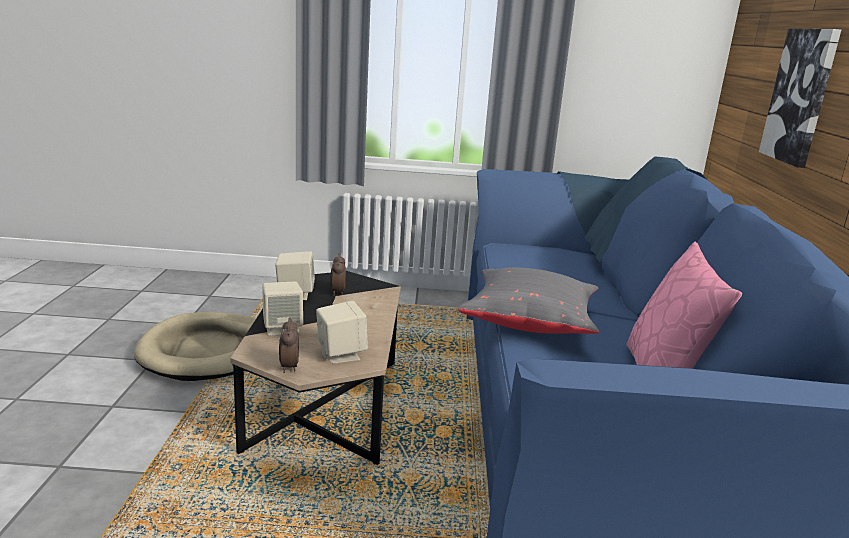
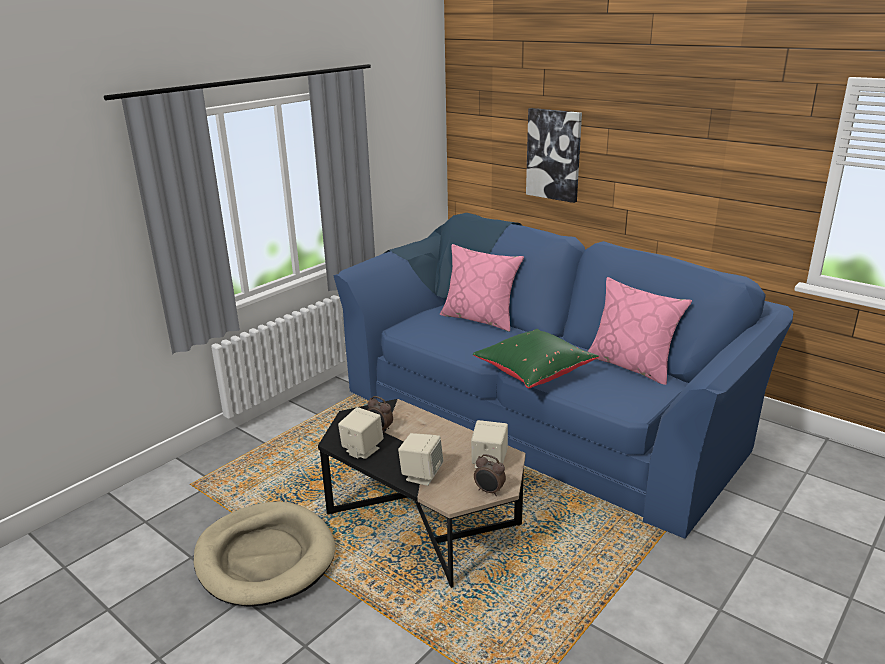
camera: 50 degrees left, 5 degrees up
grey pillow [458,267,599,334] -> green pillow [473,329,599,388]
none -> pink pillow [440,244,524,332]

